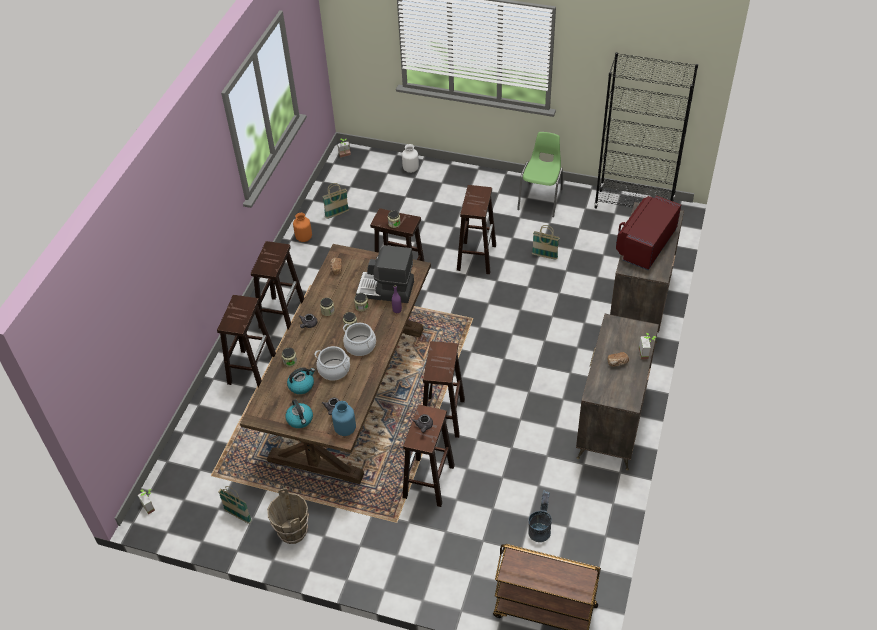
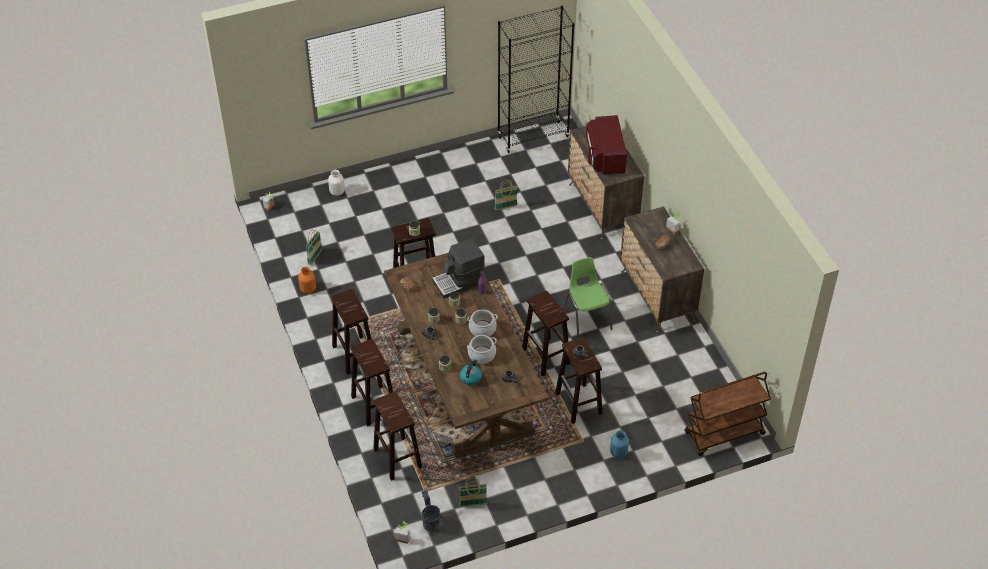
camera: 40 degrees left, 0 degrees up
brown bucket [267,488,309,544] -> none
kettle [285,399,313,428] -> none
blue vase [332,401,356,436] -> blue vase moved to [610,430,629,459]
brown stool [457,185,496,274] -> brown stool moved to [373,391,422,481]
green chair [517,132,563,217] -> green chair moved to [563,257,612,339]
grey bucket [528,490,552,542] -> grey bucket moved to [421,489,442,532]

